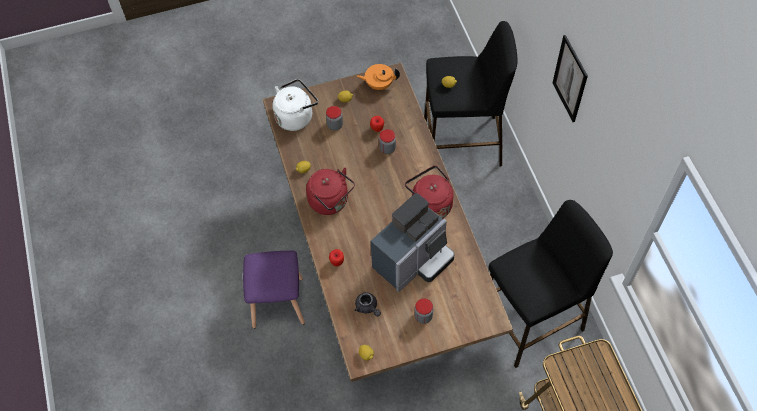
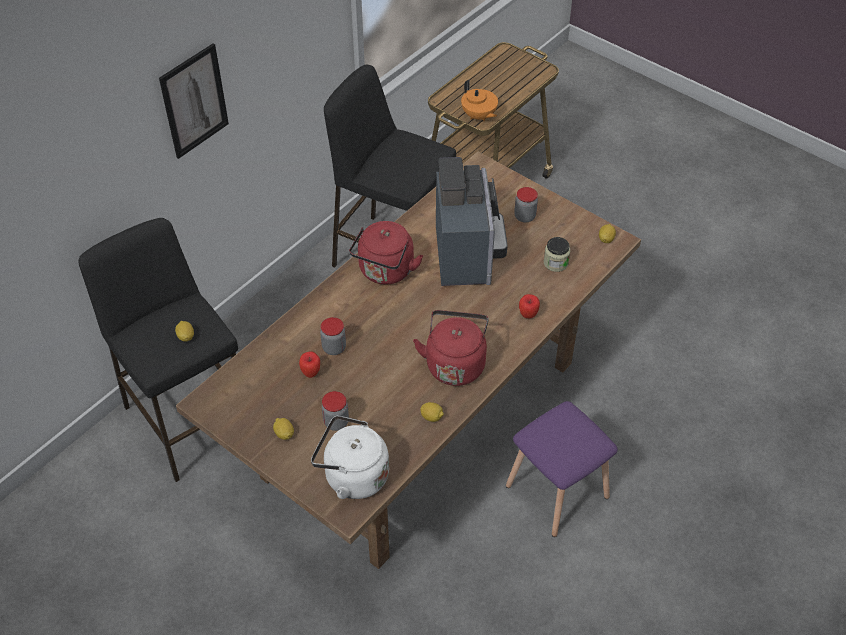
camera: 125 degrees left, 10 degrees down
grey teapot [355,293,381,316] -> jar [544,237,570,272]
orange teapot [357,64,400,90] -> orange teapot moved to [461,80,498,121]
coffee machine [371,193,454,292] -> coffee machine turned 75 degrees clockwise [436,157,508,286]

